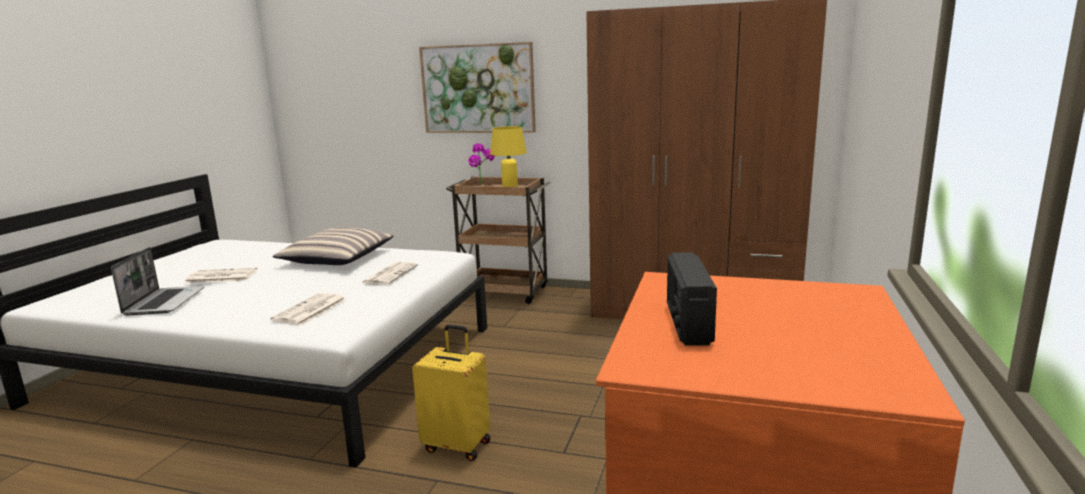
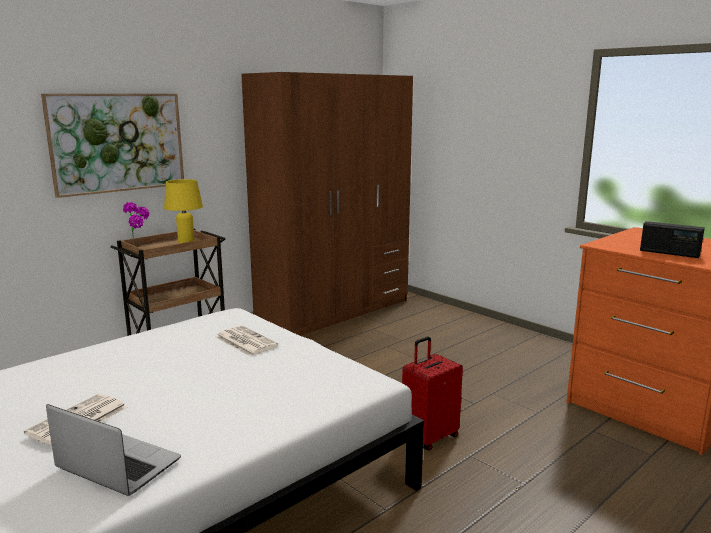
camera: 60 degrees left, 0 degrees up
newspaper [271,293,346,325] -> none
pillow [273,228,394,265] -> none
yellow suitcase [412,324,490,461] -> red suitcase [402,336,463,451]

